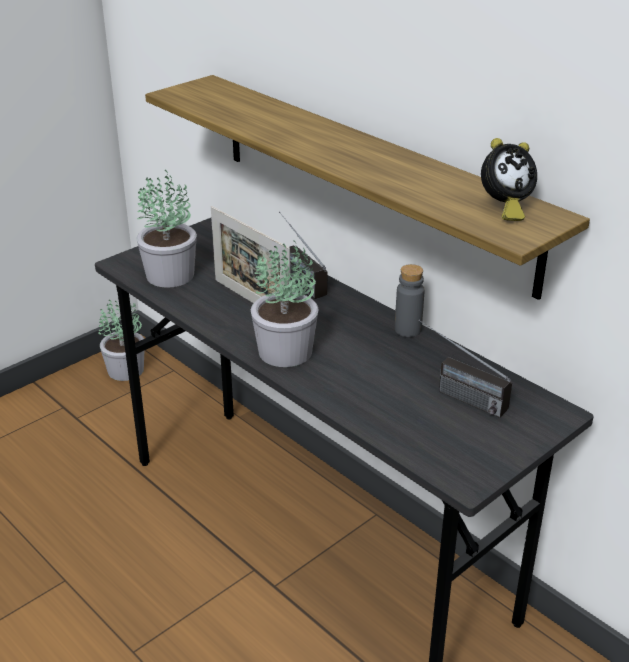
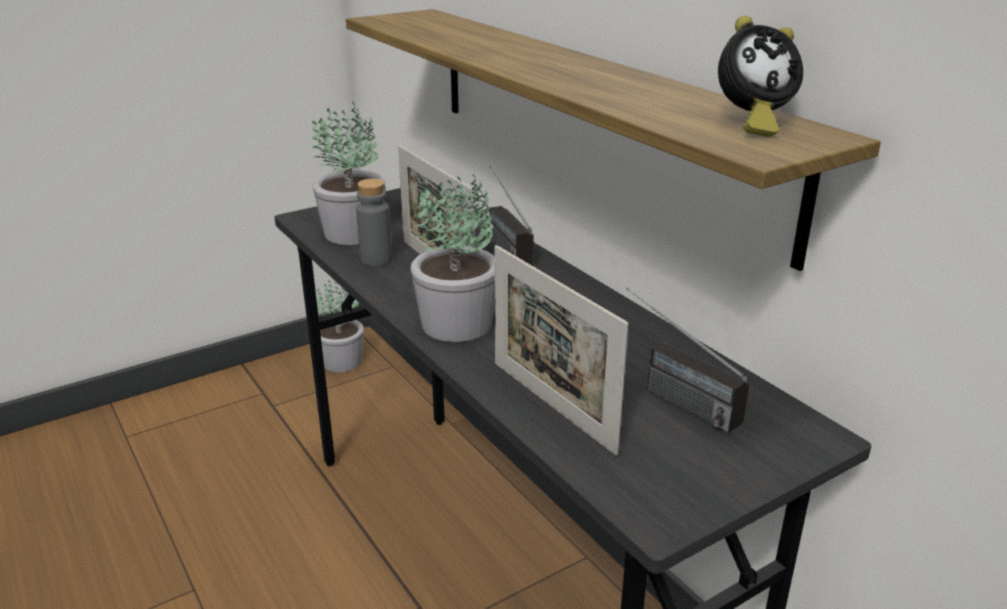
camera: 10 degrees right, 5 degrees down
grey bottle [395,264,424,337] -> grey bottle moved to [356,179,392,266]
none -> picture frame [494,245,628,455]

